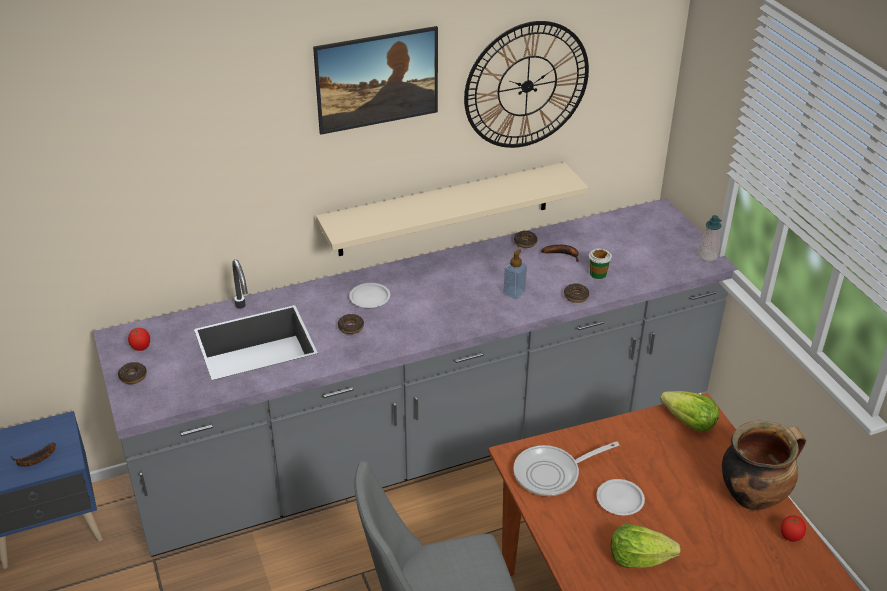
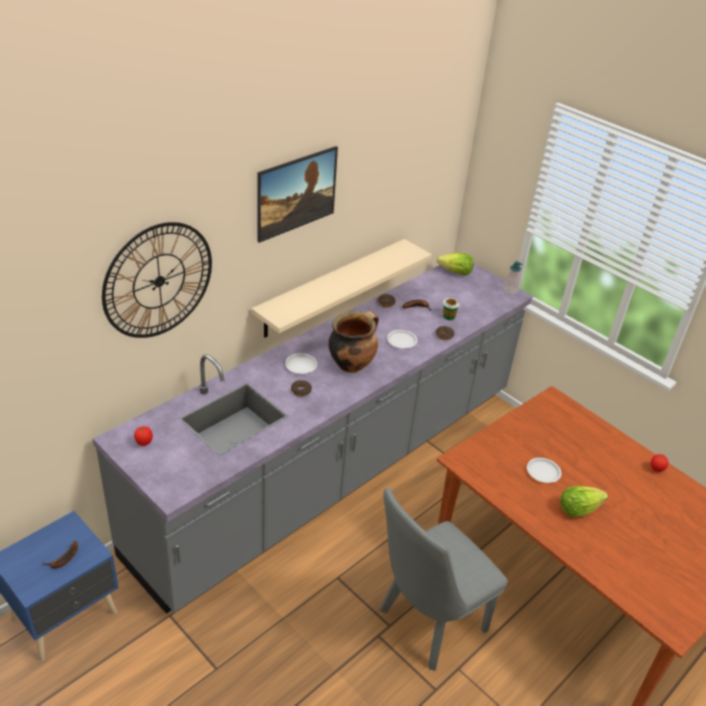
camera: 25 degrees left, 0 degrees up
donut [118,362,147,384] -> none
wall clock [464,21,589,148] -> wall clock moved to [102,222,212,338]
soap dispenser [503,249,527,299] -> white plate [387,330,417,348]
frying pan [513,441,619,496] -> none
lettuce [660,391,719,431] -> lettuce moved to [437,253,474,275]
cooking pot [722,421,806,510] -> cooking pot moved to [329,311,379,373]

